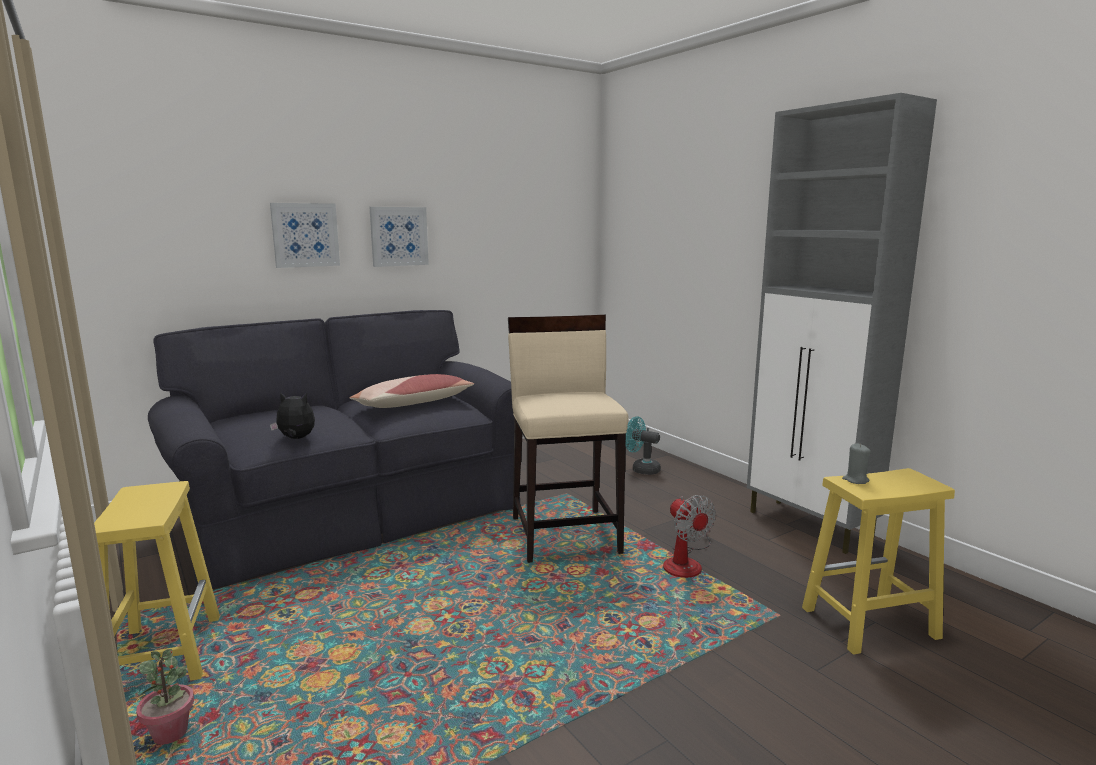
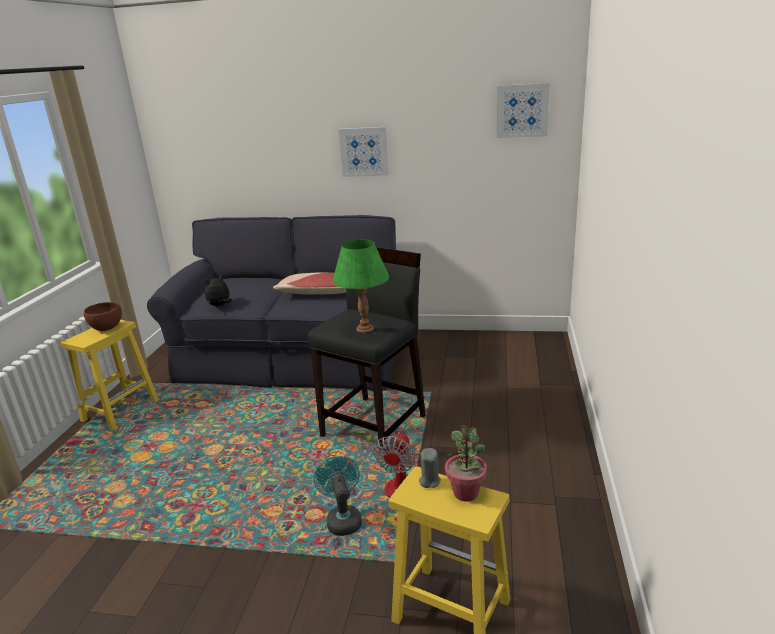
camera: 45 degrees right, 10 degrees up
potted plant [136,649,194,745] -> potted plant moved to [445,425,487,502]
picture [270,203,340,268] -> picture moved to [497,83,550,138]
plush toy [270,392,315,439] -> plush toy turned 90 degrees counterclockwise [205,274,232,306]
beige stool [508,315,629,563] -> black stool [308,247,426,450]
turquoise fan [626,417,661,475] -> turquoise fan moved to [314,456,362,536]
grey cabinet [747,93,937,554] -> none
none -> brown bowl [84,302,122,331]
none -> green table lamp [333,240,389,333]

